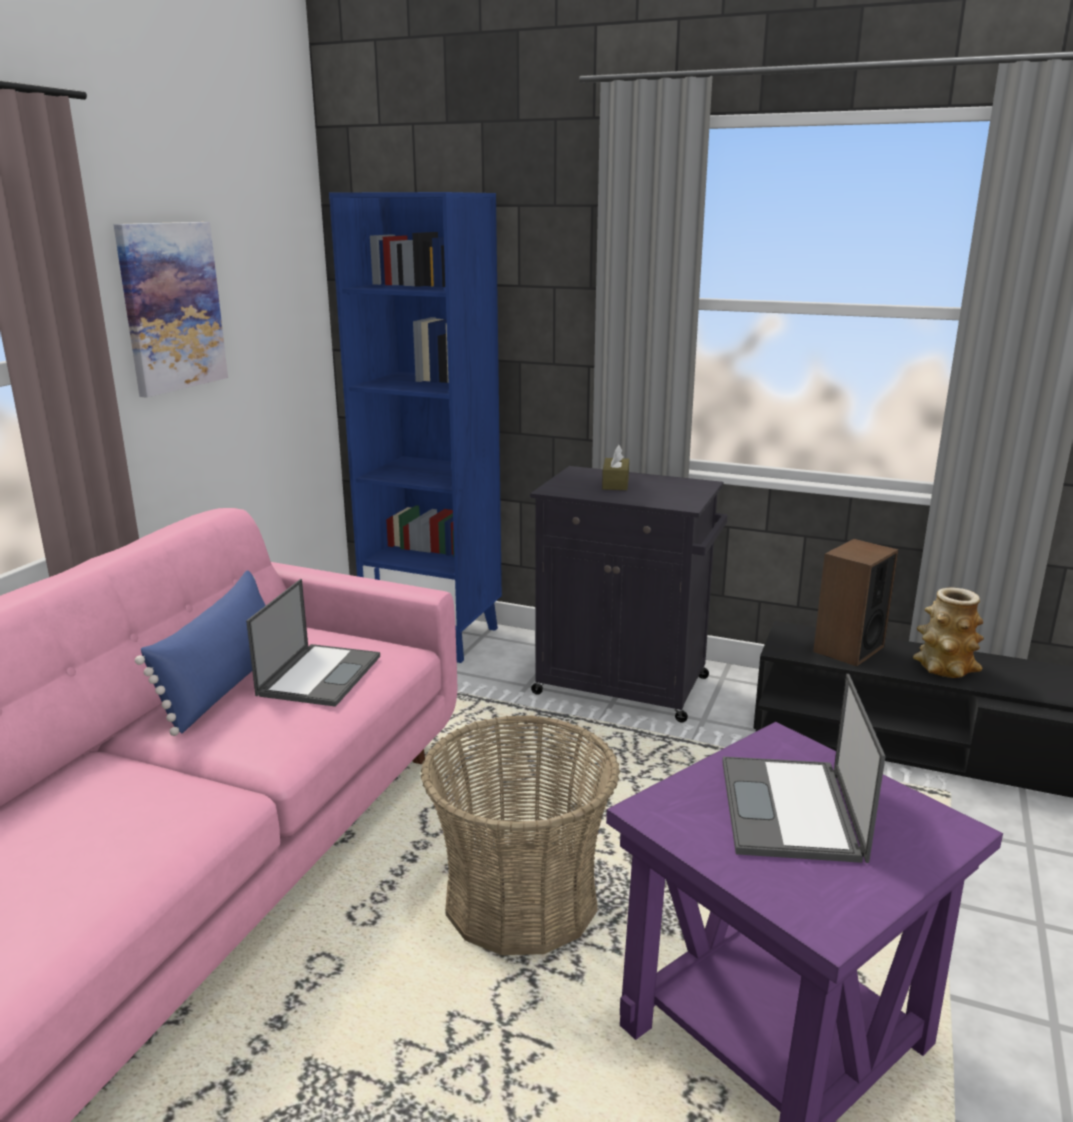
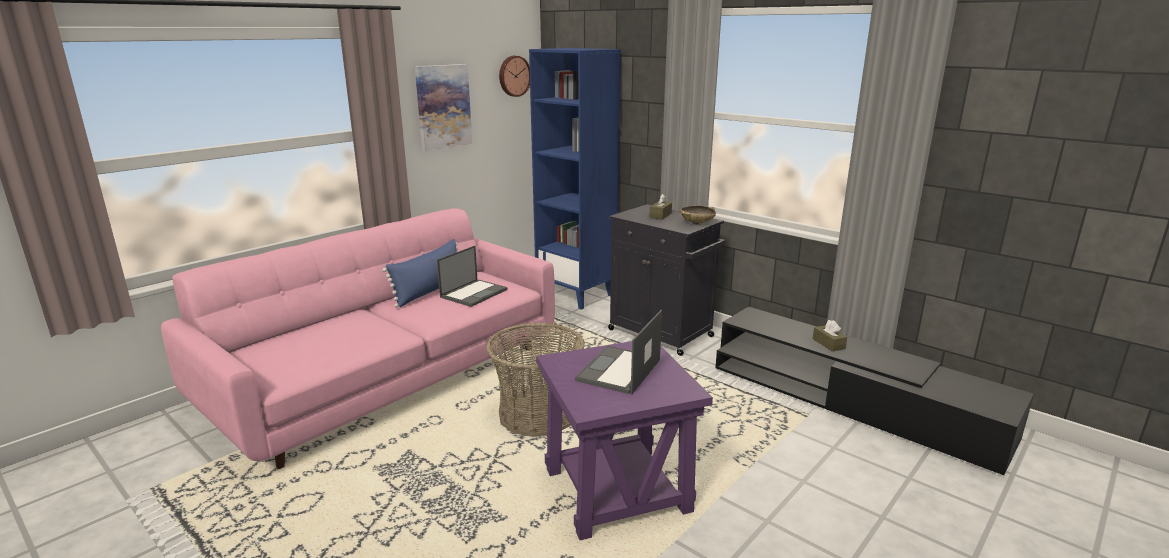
camera: 20 degrees right, 0 degrees up
speaker [813,539,898,666] -> none
vase [913,588,984,678] -> brown tissue box [813,320,847,352]
none -> wall clock [499,56,530,97]
none -> beige bowl [680,205,716,225]

